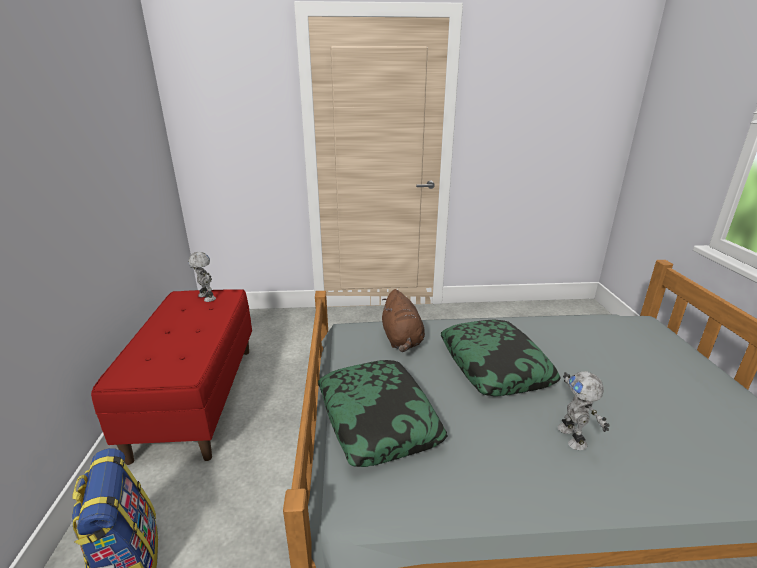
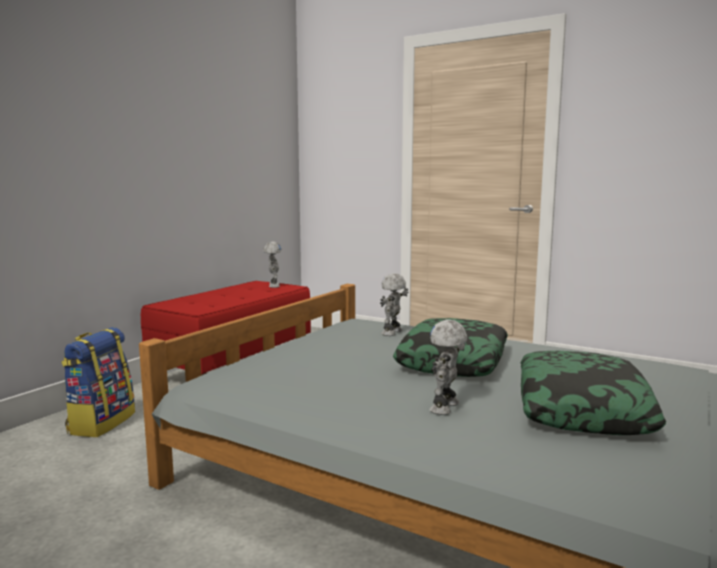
camera: 35 degrees right, 15 degrees down
pillow [318,360,448,467] -> pillow moved to [520,351,666,435]
brown plush toy [382,289,425,352] -> toy robot [380,273,408,336]

